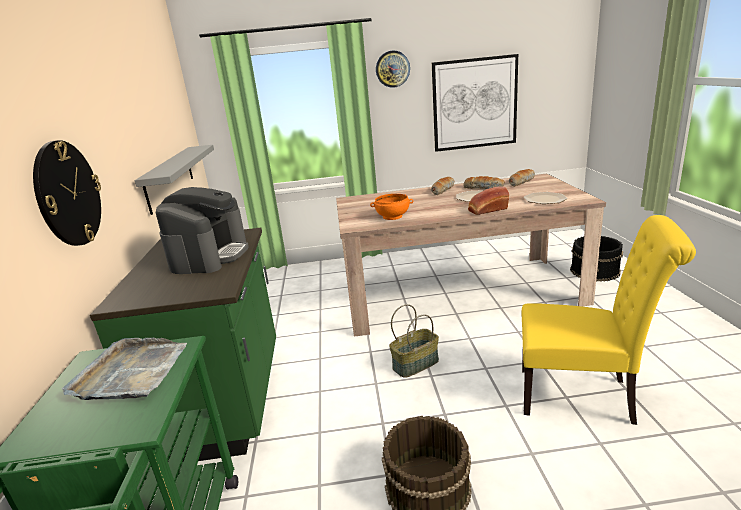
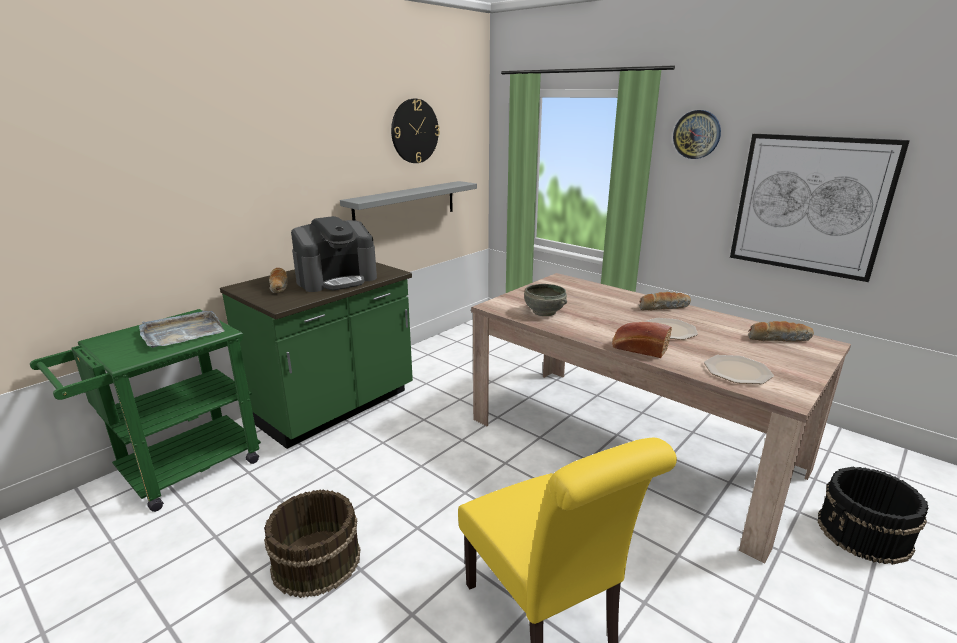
camera: 45 degrees right, 0 degrees up
wall clock [33,140,101,246] -> wall clock moved to [391,99,440,163]
orange bowl [370,194,413,220] -> grey bowl [524,284,567,316]
basket [389,304,439,378] -> none
bread [463,176,505,189] -> bread moved to [269,268,288,293]

